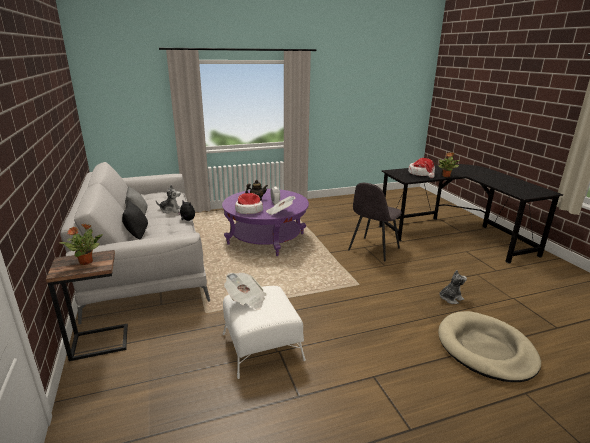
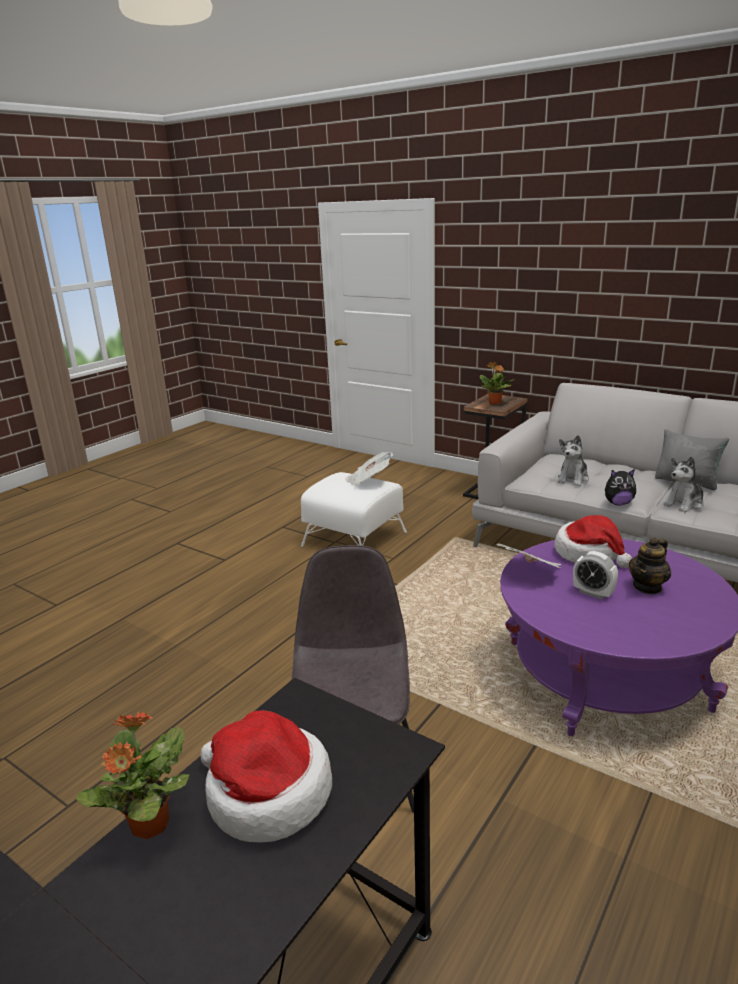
camera: 145 degrees right, 0 degrees up
black pillow [122,200,148,239] -> none
beige dog bed [438,311,541,382] -> none
plush toy [439,270,467,304] -> plush toy moved to [558,435,589,486]

